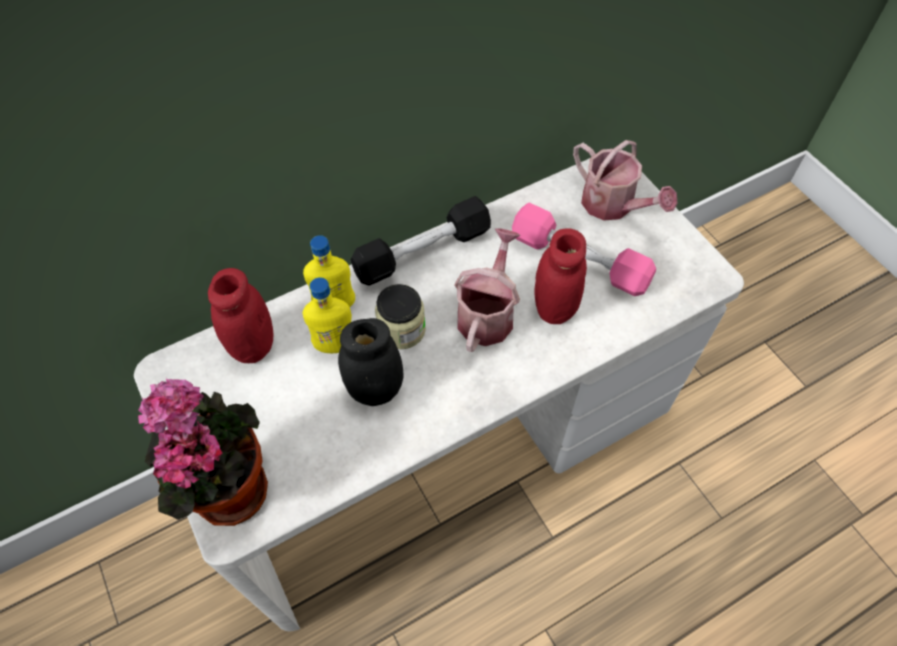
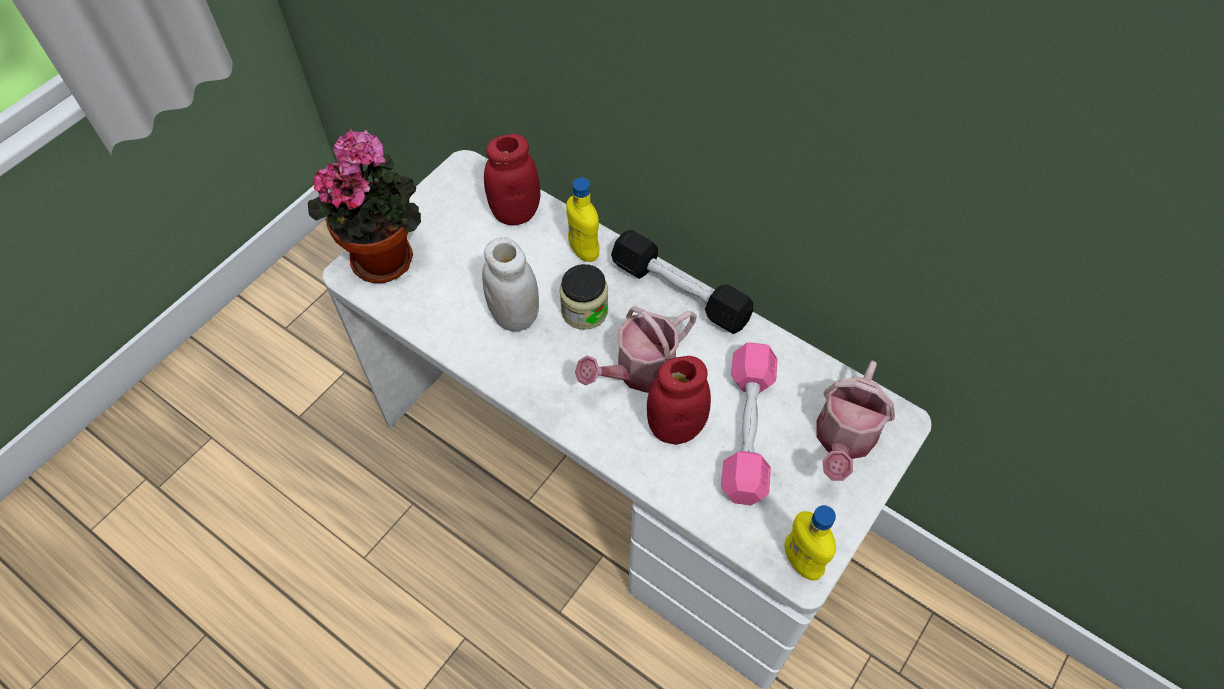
camera: 65 degrees right, 0 degrees up
yellow bottle [303,277,352,353] -> yellow bottle moved to [784,505,836,580]
black jar [338,318,404,406] -> white jar [482,237,539,331]
watering can [454,228,520,352] -> watering can turned 150 degrees clockwise [575,306,697,393]

